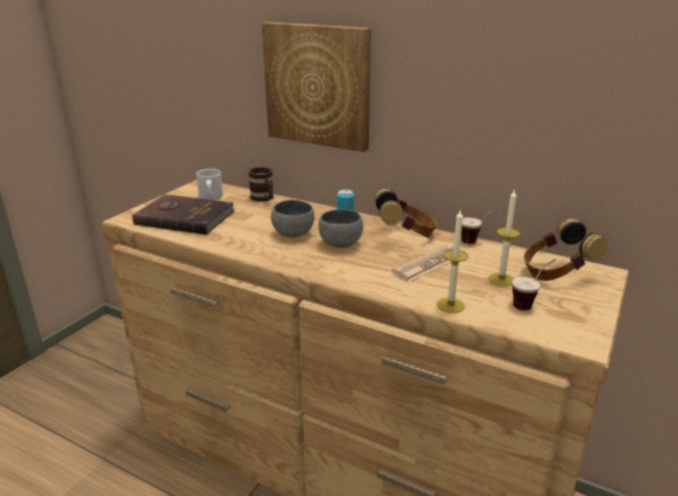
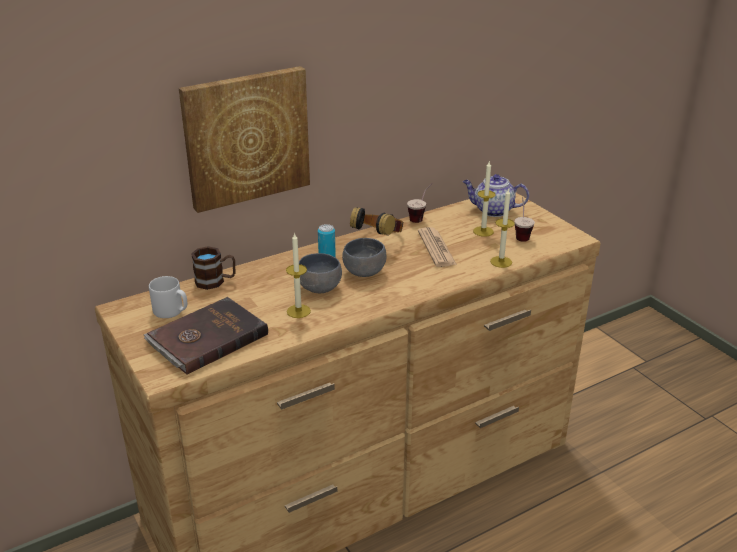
camera: 60 degrees left, 5 degrees up
headphones [524,218,608,281] -> teapot [463,174,529,217]
none -> candle [286,232,311,318]

